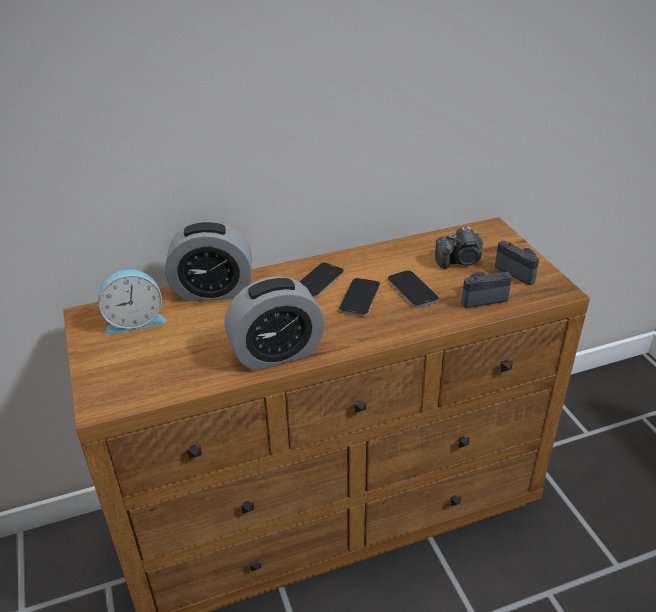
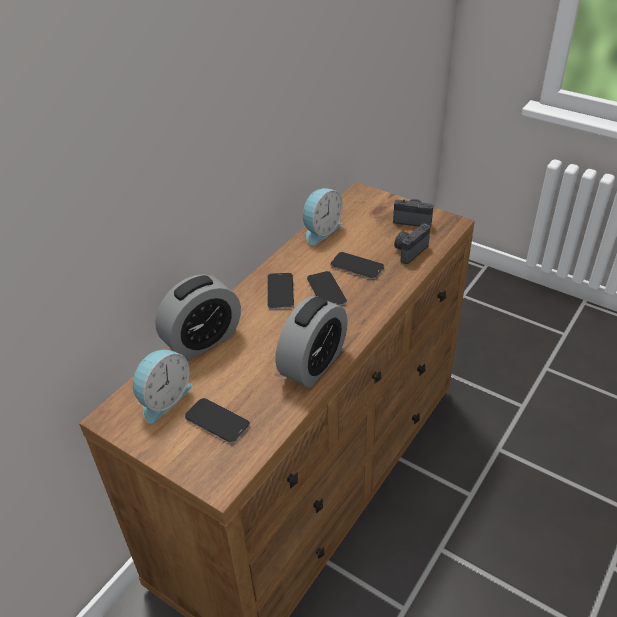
camera: 35 degrees left, 5 degrees up
camera [435,227,483,269] -> none
none -> phone [185,398,250,443]
none -> alarm clock [303,188,343,245]

